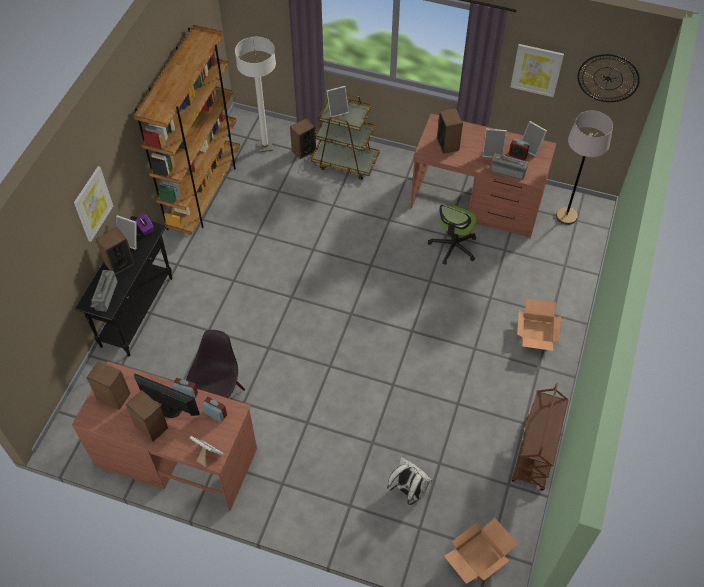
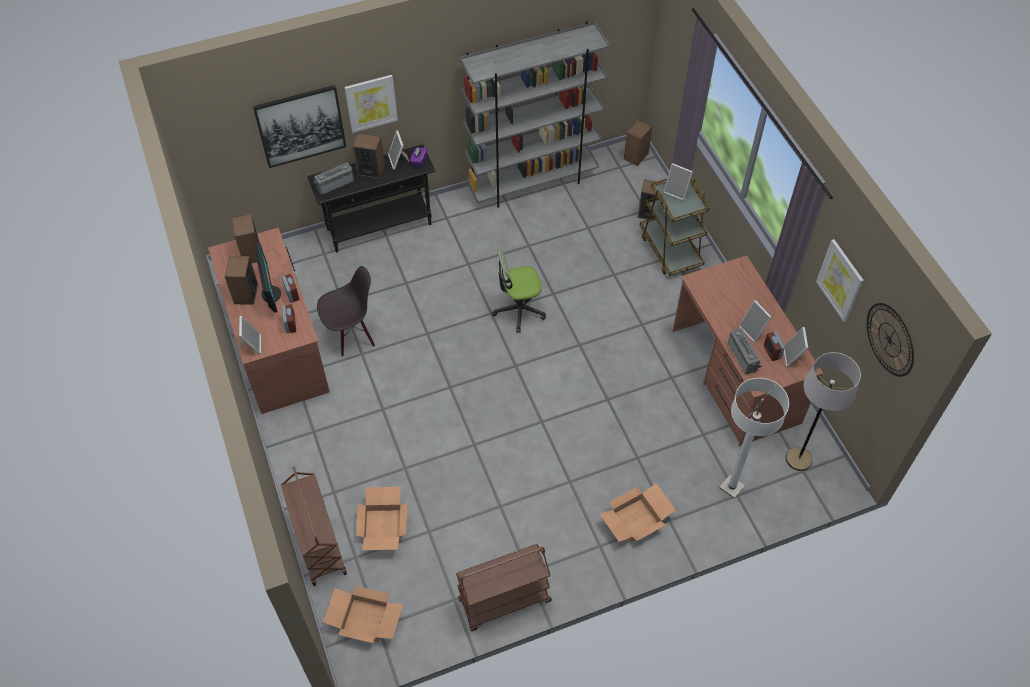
camera: 50 degrees right, 0 degrees up
brown bookcase [133,25,240,235] -> grey bookcase [460,21,609,208]
white floor lamp [235,37,276,152] -> white floor lamp moved to [719,378,789,499]
white backpack [387,457,432,505] -> cardboard box [356,487,408,550]
office chair [428,204,477,265] -> office chair moved to [492,249,546,333]
speaker [437,108,463,154] -> speaker moved to [624,120,652,166]
none -> picture [253,85,346,168]
none -> brown cart [281,467,347,586]

